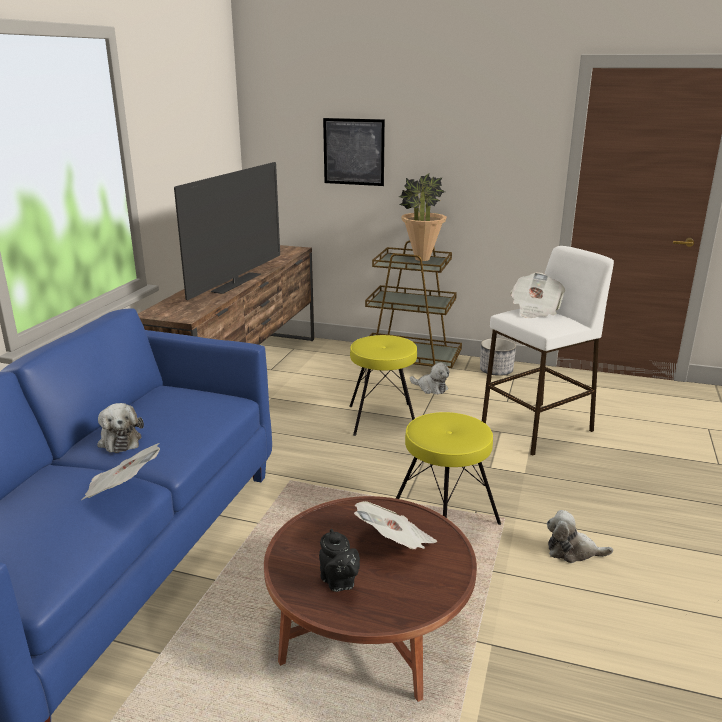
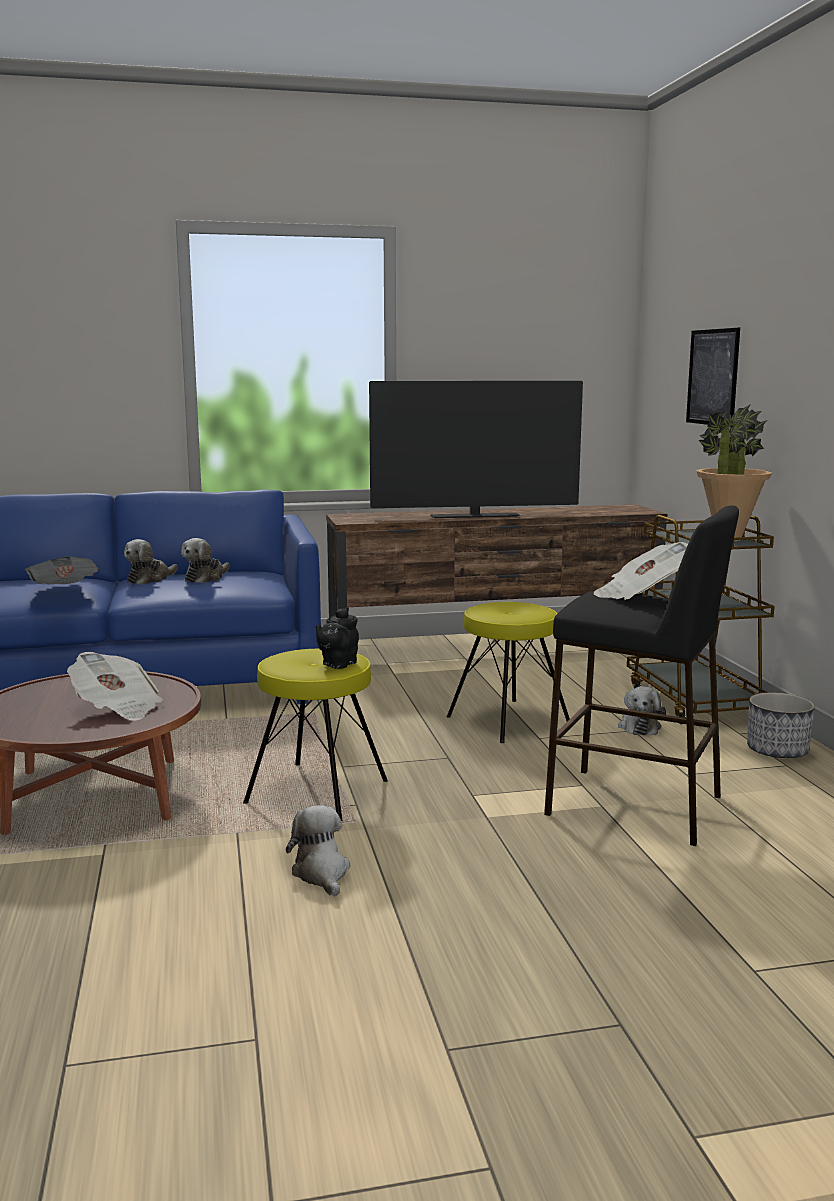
camera: 60 degrees right, 10 degrees down
black teapot [319,529,360,592] -> black teapot moved to [315,607,359,669]
white stool [482,246,614,455] -> black stool [544,505,739,846]
none -> plush toy [181,538,229,583]

